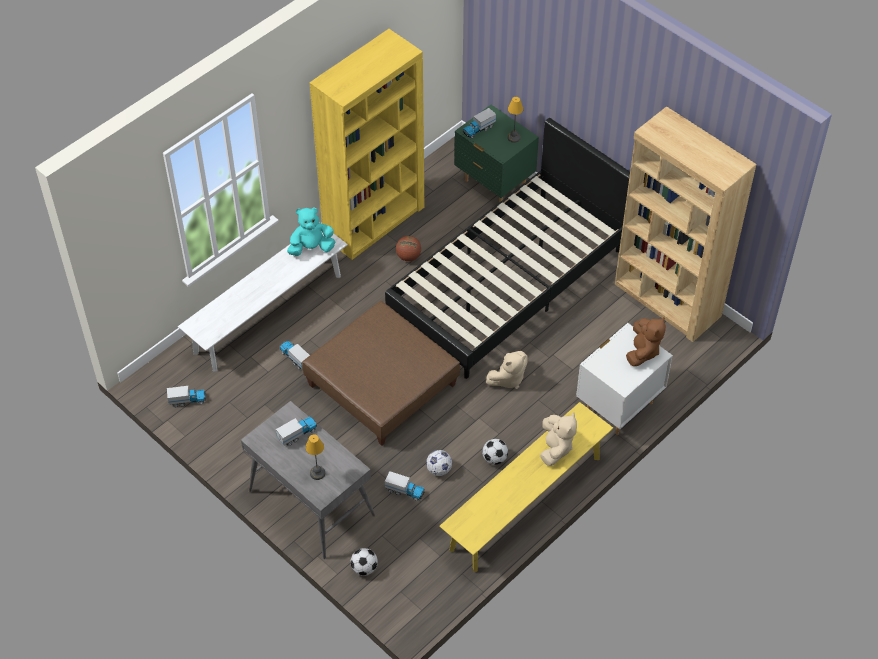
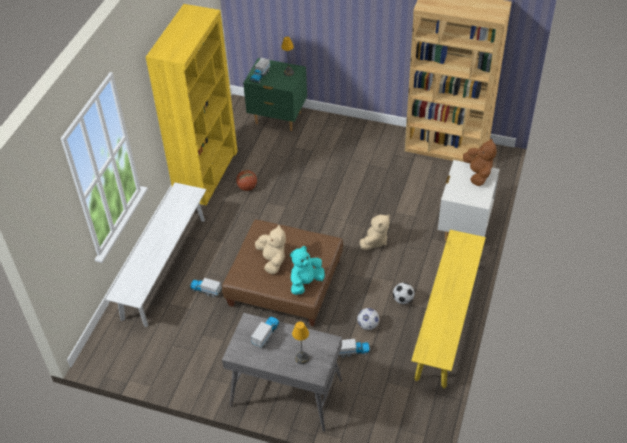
camera: 25 degrees left, 5 degrees down
toy truck [167,386,206,407] -> none
turquoise plush toy [287,207,335,256] -> turquoise plush toy moved to [290,246,325,295]
football [350,548,378,576] -> none
black bed [385,118,630,379] -> none
beige plush toy [540,413,577,466] -> beige plush toy moved to [255,224,286,274]

